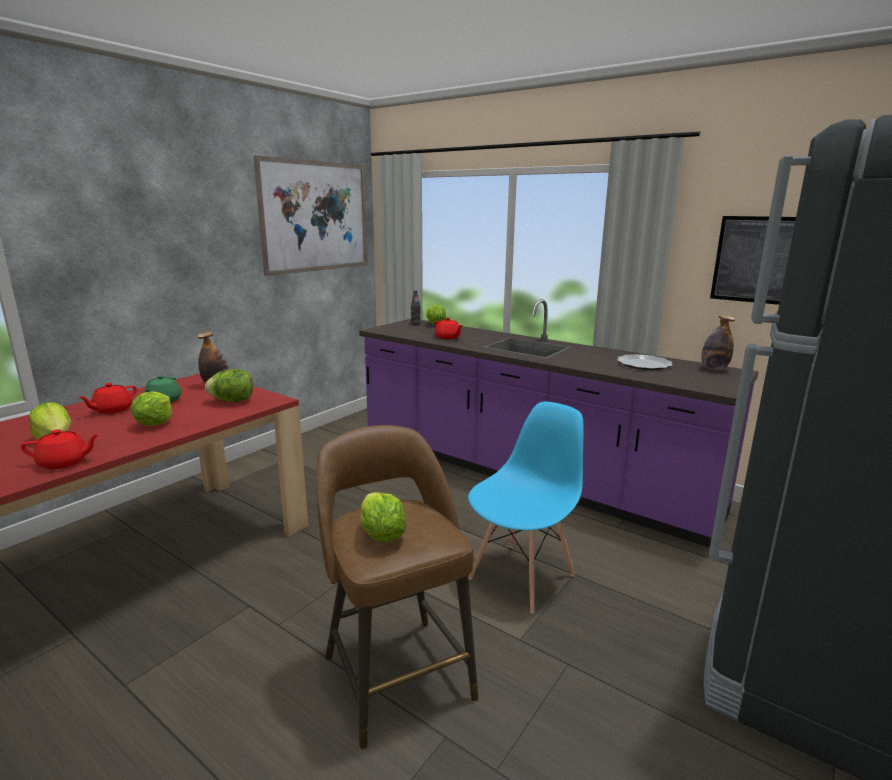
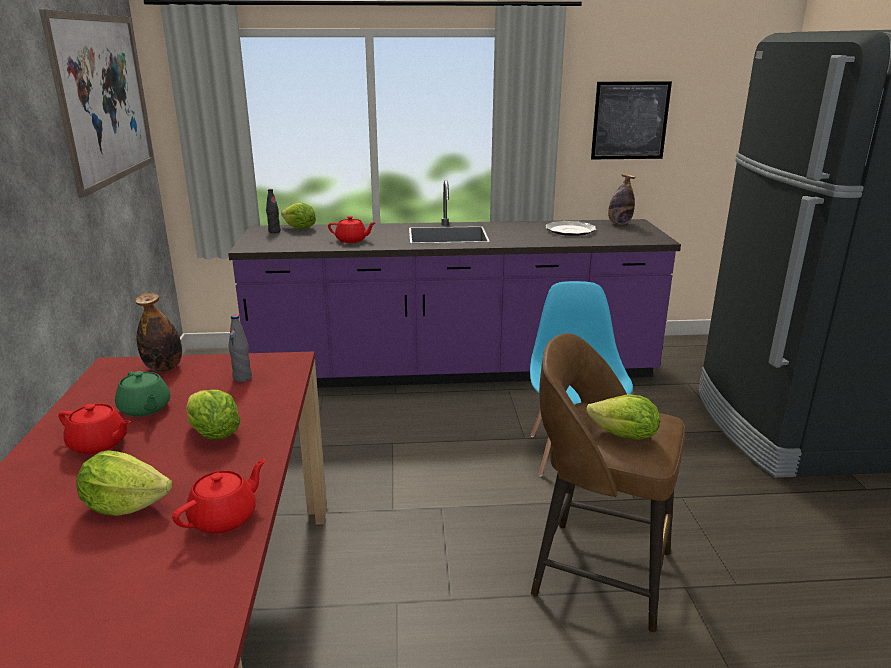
camera: 40 degrees left, 5 degrees up
red teapot [78,383,137,414] -> red teapot turned 60 degrees counterclockwise [59,404,131,454]
lettuce [205,369,253,402] -> grey bottle [228,315,252,382]

